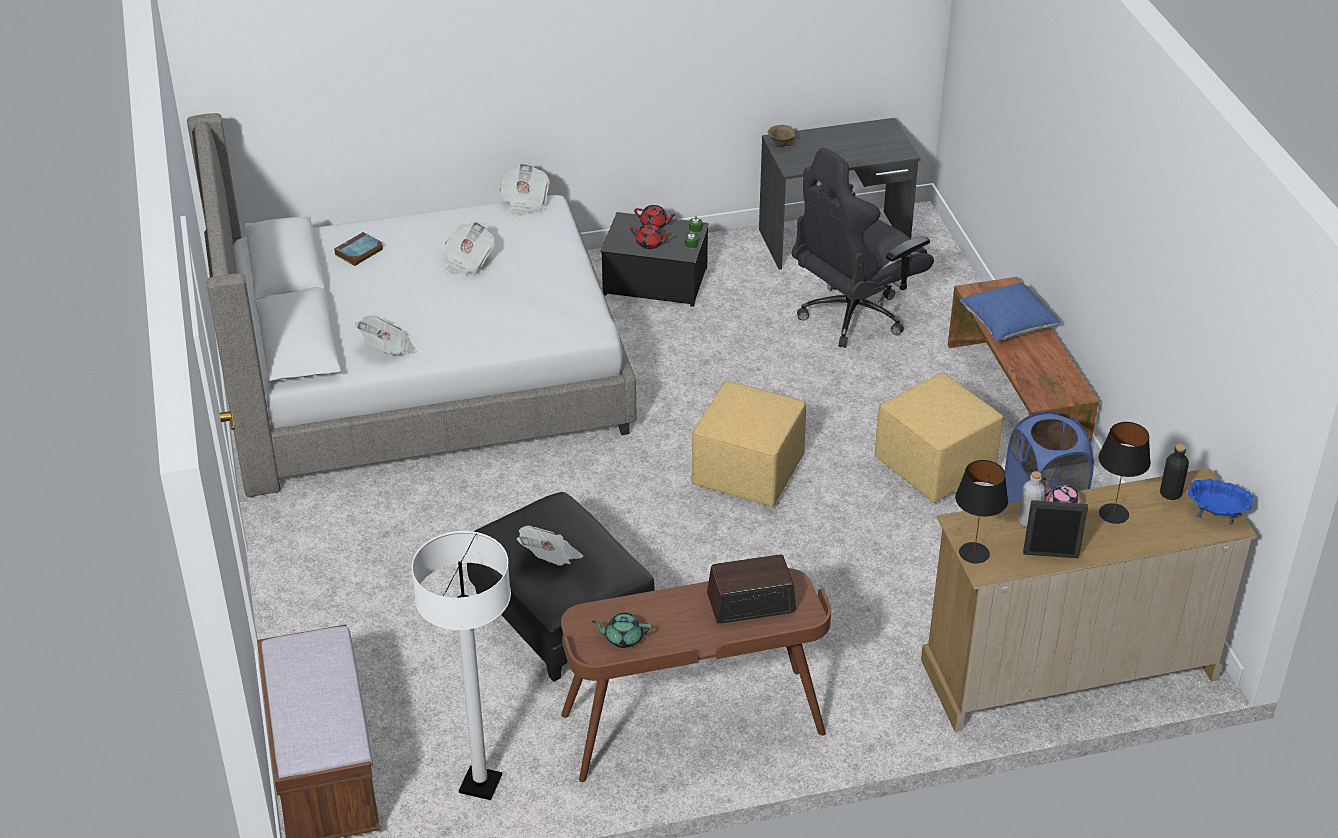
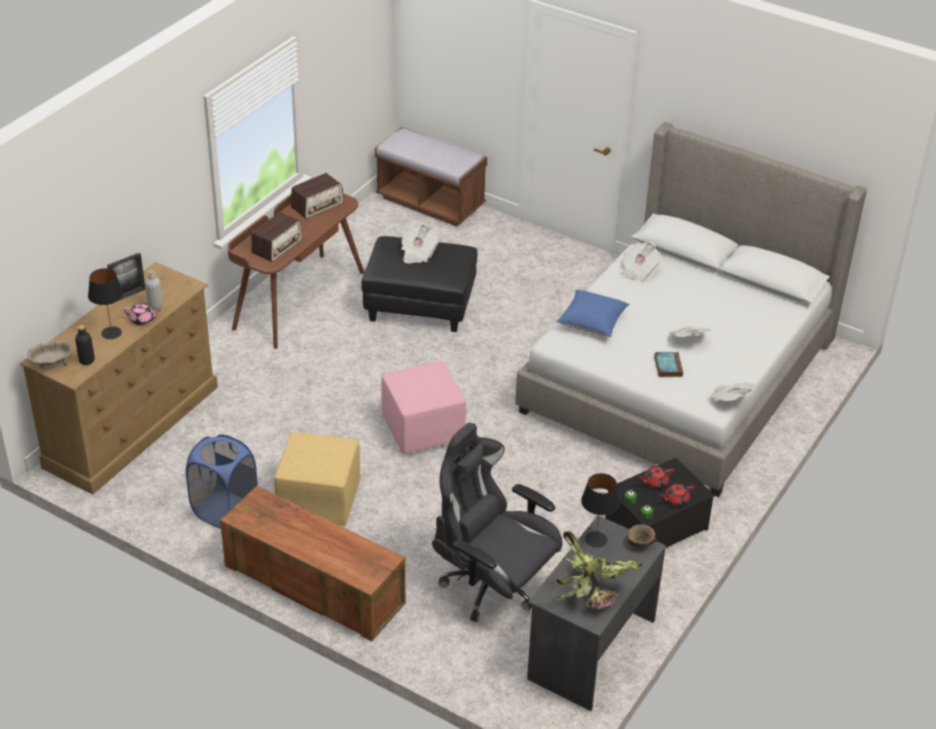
camera: 135 degrees right, 0 degrees up
book [334,232,383,266] -> book moved to [655,352,683,377]
white floor lamp [412,531,511,800] -> none
green teapot [592,613,652,648] -> radio [291,173,344,219]
yellow ottoman [691,381,806,506] -> pink ottoman [381,362,466,454]
black office chair [792,148,934,348] -> black office chair turned 60 degrees counterclockwise [432,423,562,622]
black table lamp [955,460,1008,564] -> black table lamp moved to [581,473,620,548]
blue pillow [959,282,1061,341] -> blue pillow moved to [556,290,629,337]
blue bowl [1188,479,1254,525] -> beige bowl [27,341,73,368]
none -> potted plant [556,530,642,609]

